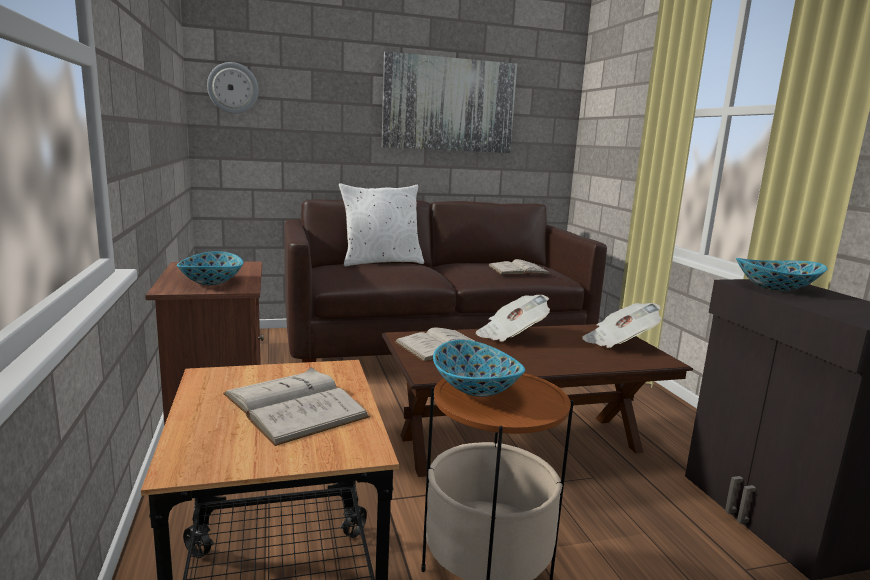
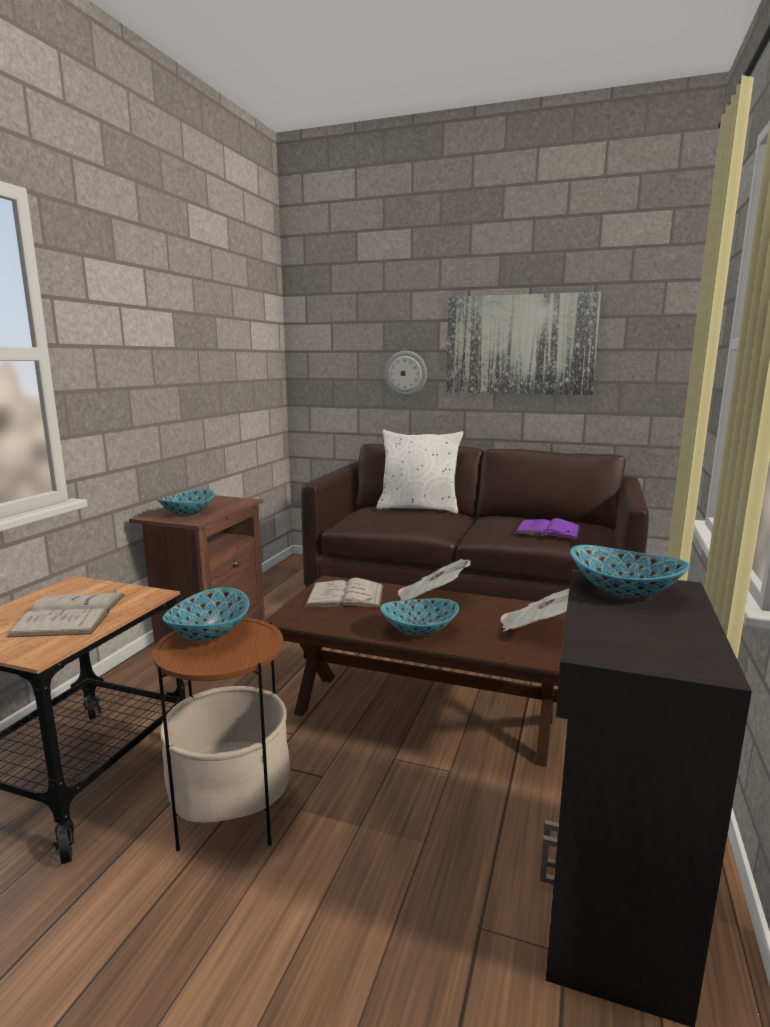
camera: 35 degrees right, 0 degrees up
wall clock [207,62,259,114] -> wall clock moved to [385,351,427,396]
white book [488,259,551,274] -> purple book [514,518,581,539]
none -> bowl [380,598,459,636]

